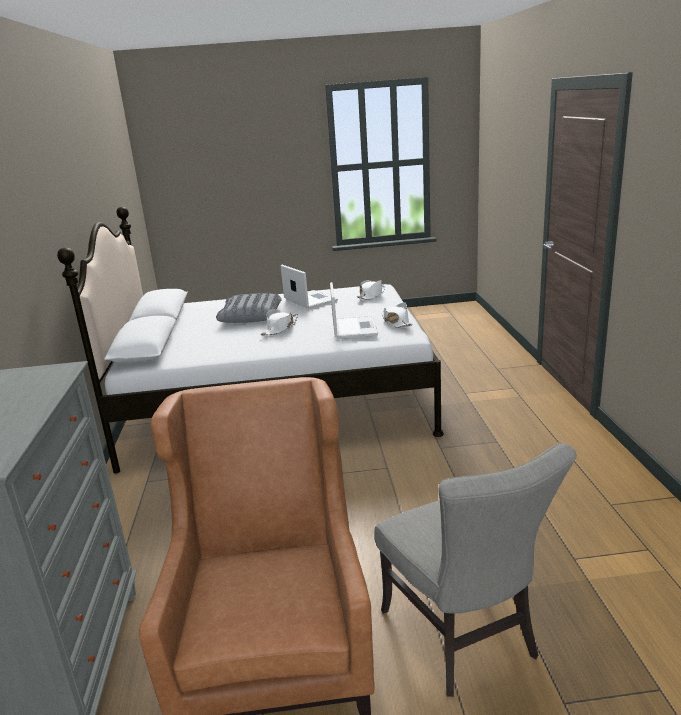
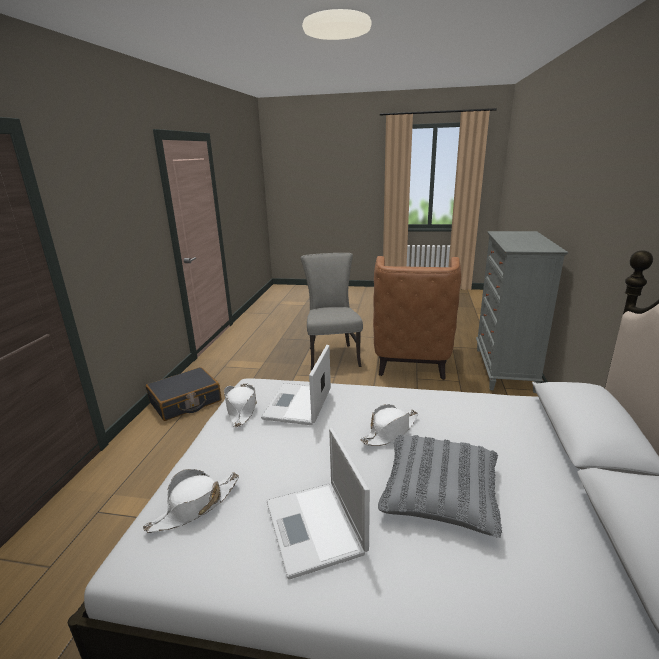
camera: 165 degrees left, 0 degrees up
none -> black suitcase [146,367,221,421]

